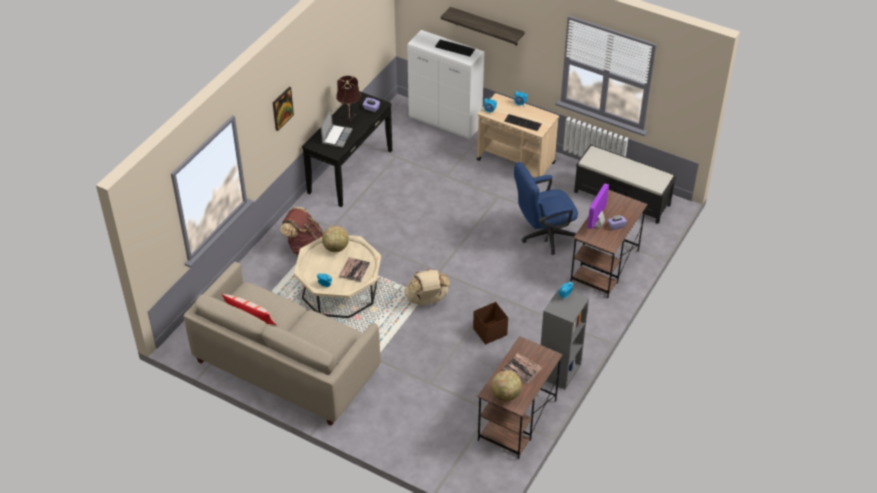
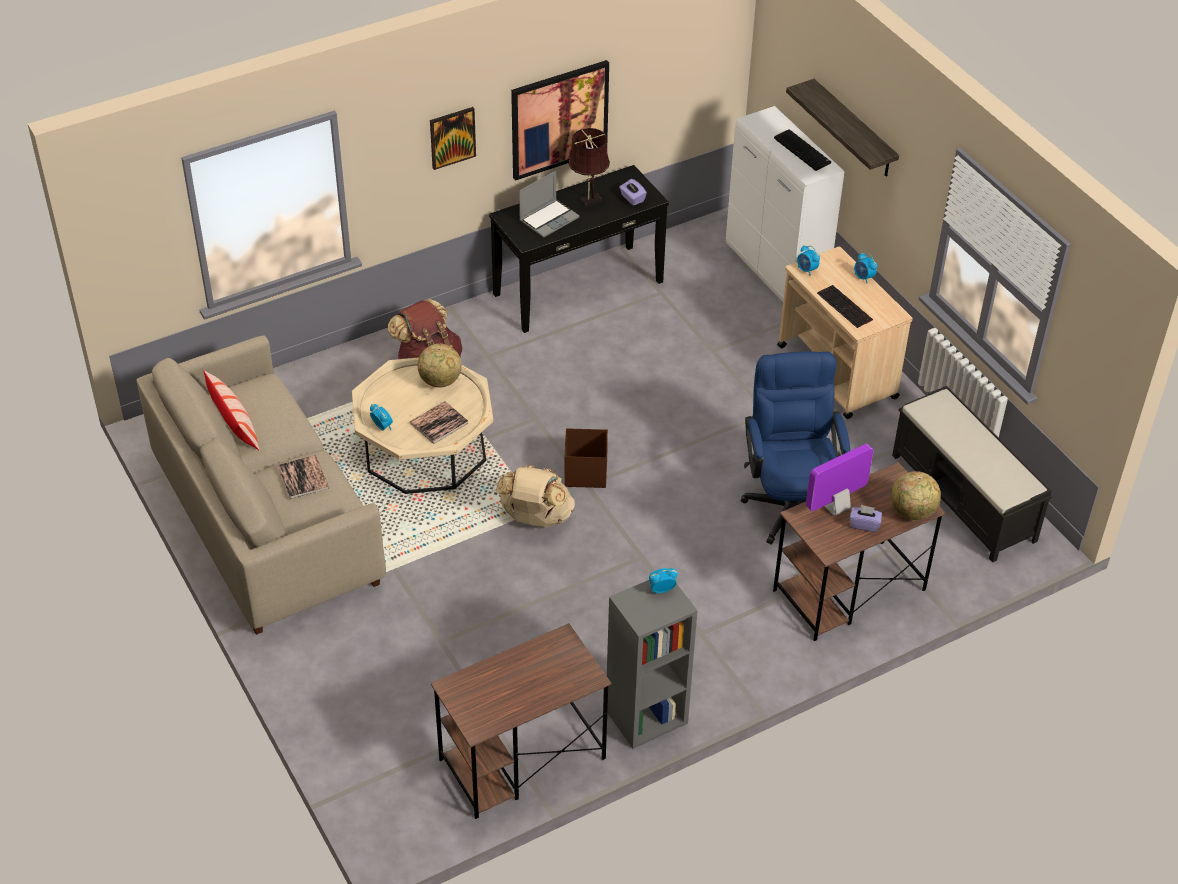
camera: 30 degrees right, 0 degrees up
brown storage box [473,302,508,345] -> brown storage box moved to [564,428,608,488]
globe [491,370,522,401] -> globe moved to [891,471,941,520]
book [503,353,542,383] -> book moved to [278,455,329,499]
blue office chair [514,162,578,255] -> blue office chair turned 75 degrees clockwise [741,352,850,545]
none -> picture [511,60,609,181]

